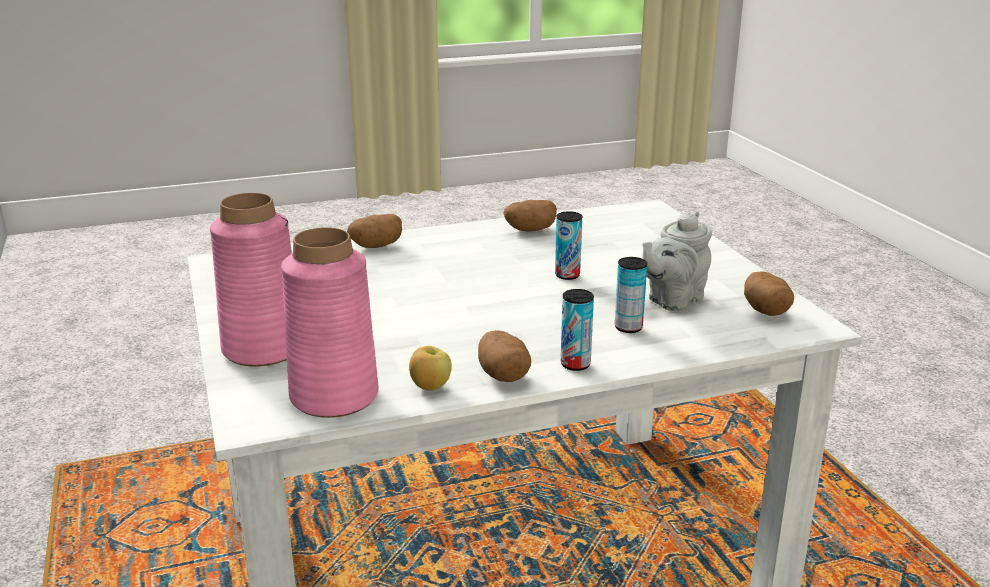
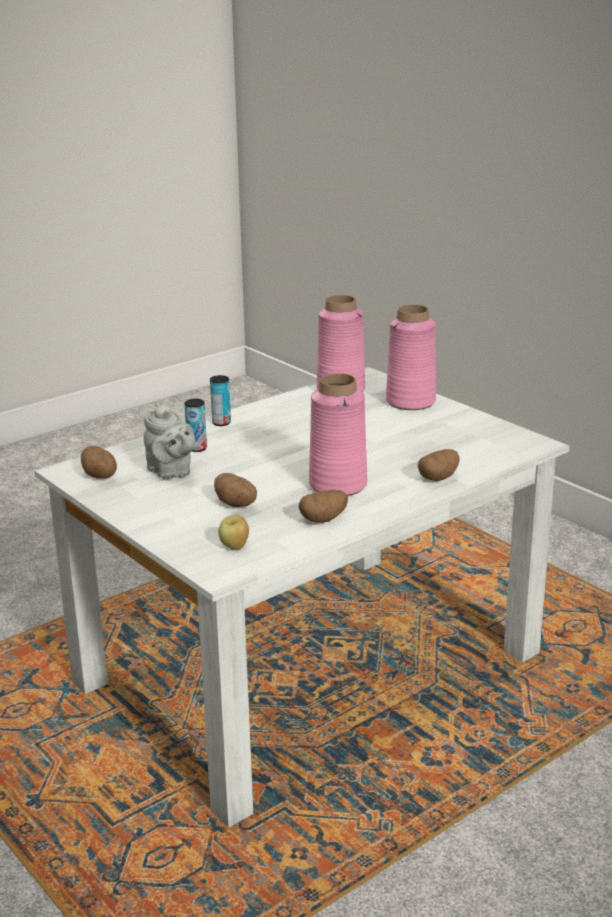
camera: 160 degrees right, 0 degrees up
apple [409,346,452,391] -> apple moved to [218,515,249,550]
potato [478,330,531,382] -> potato moved to [214,473,257,507]
can [555,211,582,280] -> none
grey teapot [642,211,712,311] -> grey teapot turned 120 degrees clockwise [144,403,195,479]
none -> pink vase [309,373,367,496]

